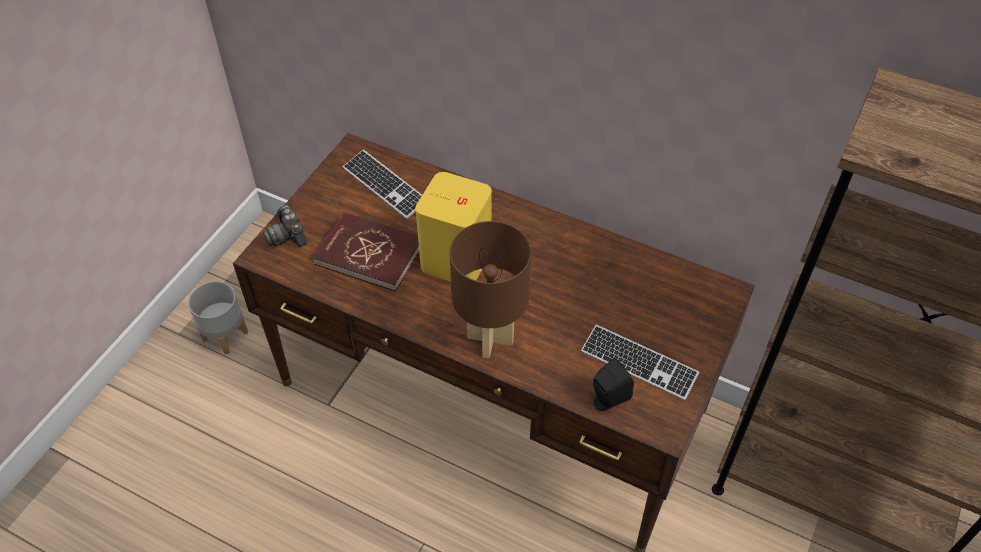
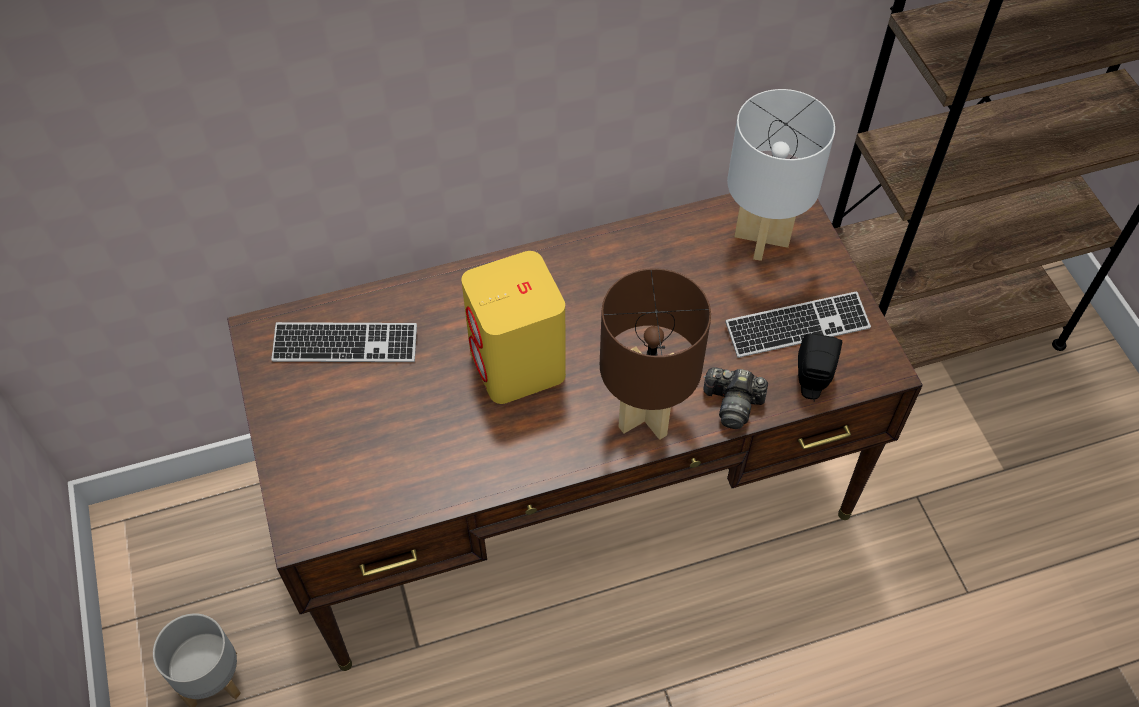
camera: 45 degrees left, 5 degrees up
camera [263,204,307,247] -> camera moved to [703,367,768,429]
red book [313,212,419,292] -> none
none -> white table lamp [727,89,835,261]

